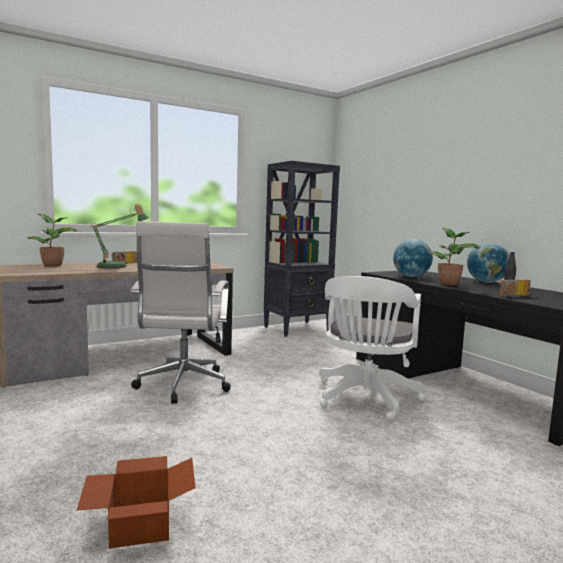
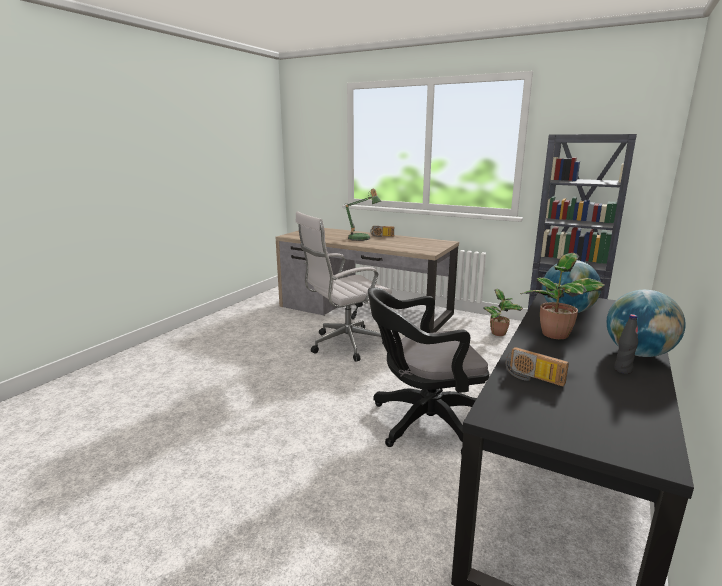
camera: 60 degrees right, 10 degrees up
potted plant [27,214,78,267] -> potted plant moved to [483,289,523,336]
cardboard box [77,456,196,549] -> none
white office chair [319,276,426,421] -> black office chair [368,287,489,455]

